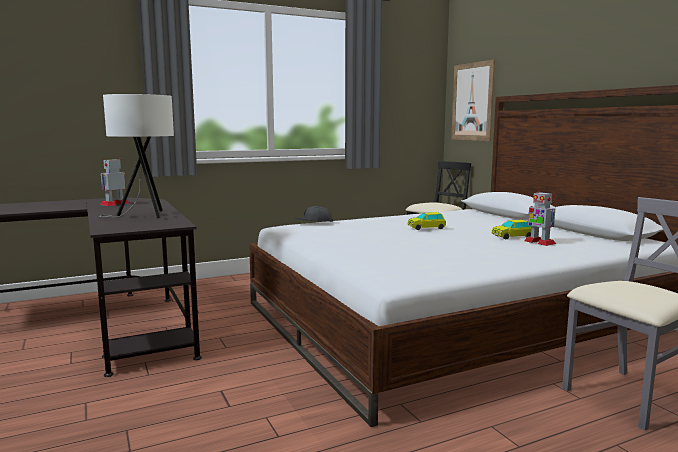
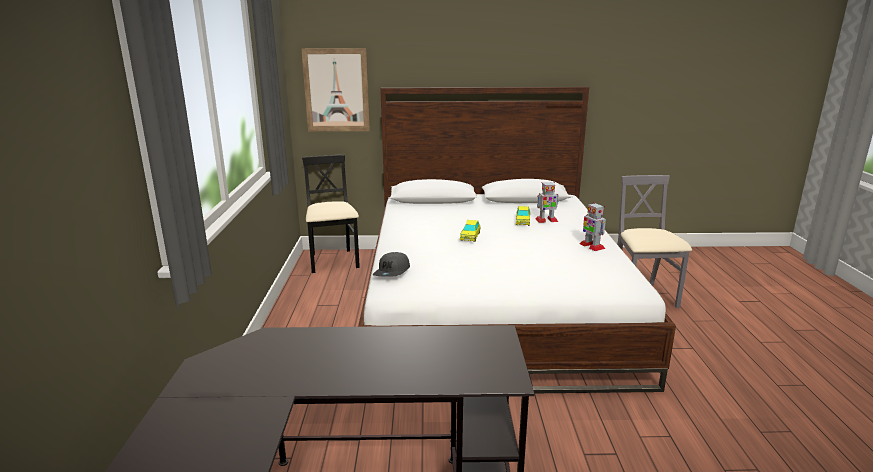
camera: 65 degrees left, 10 degrees up
white table lamp [98,94,174,219] -> none
toy robot [100,158,129,206] -> toy robot moved to [580,202,606,251]

